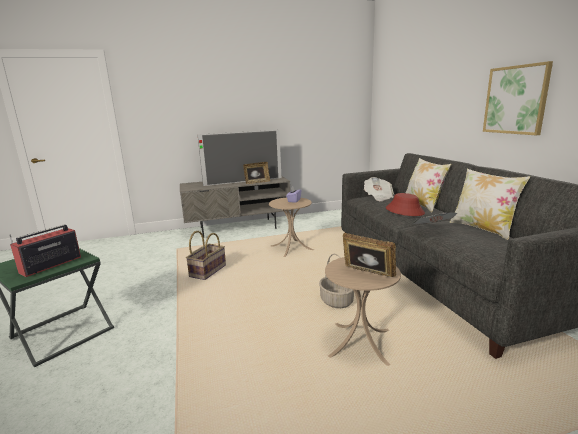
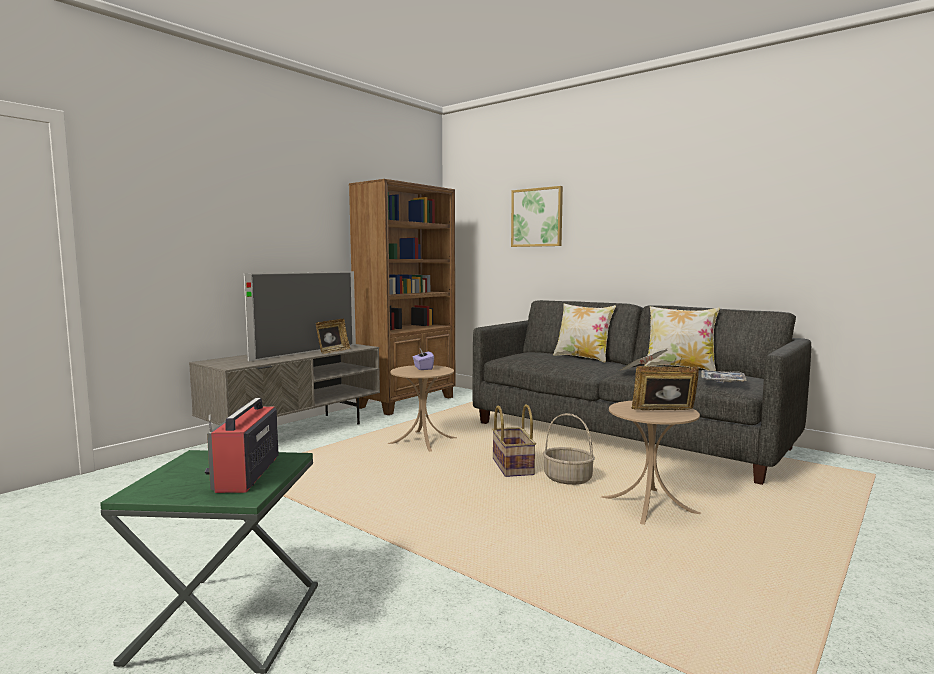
camera: 35 degrees left, 10 degrees down
basket [186,231,226,280] -> basket moved to [492,404,536,477]
newspaper [364,177,394,201] -> none
red hat [386,193,425,216] -> none
picture [483,61,553,135] -> picture moved to [511,186,563,247]
none -> brown bookcase [349,179,455,415]
none -> tray [701,370,747,383]

